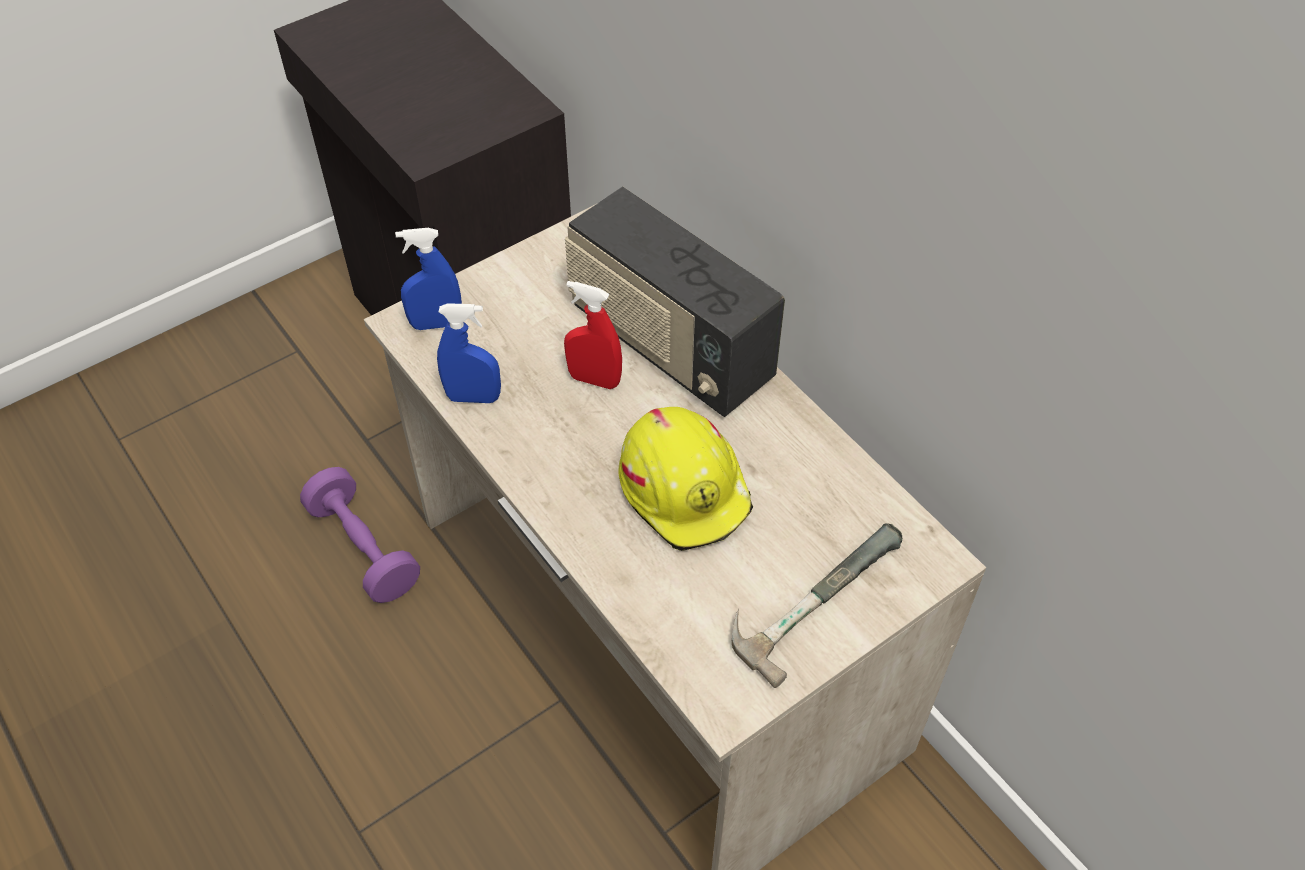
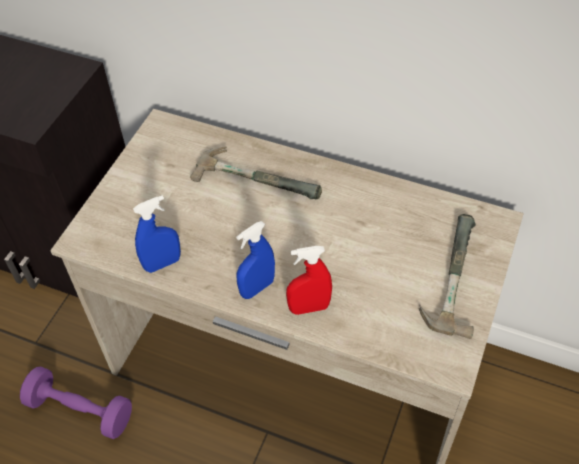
camera: 30 degrees left, 0 degrees up
blue spray bottle [395,228,462,330] -> blue spray bottle moved to [236,221,275,299]
red spray bottle [564,281,622,389] -> red spray bottle moved to [286,246,332,315]
radio [565,186,785,417] -> hammer [190,146,322,200]
yellow hard hat [618,407,753,551] -> none

